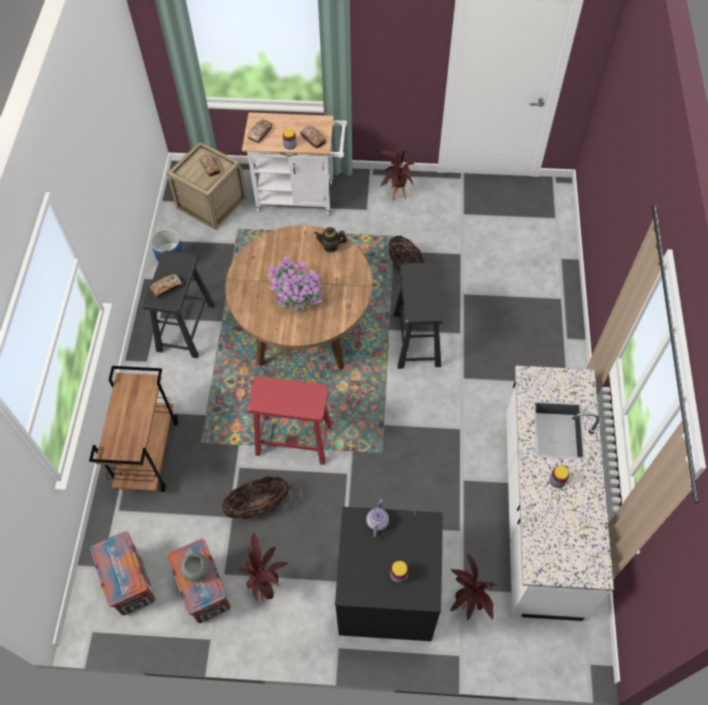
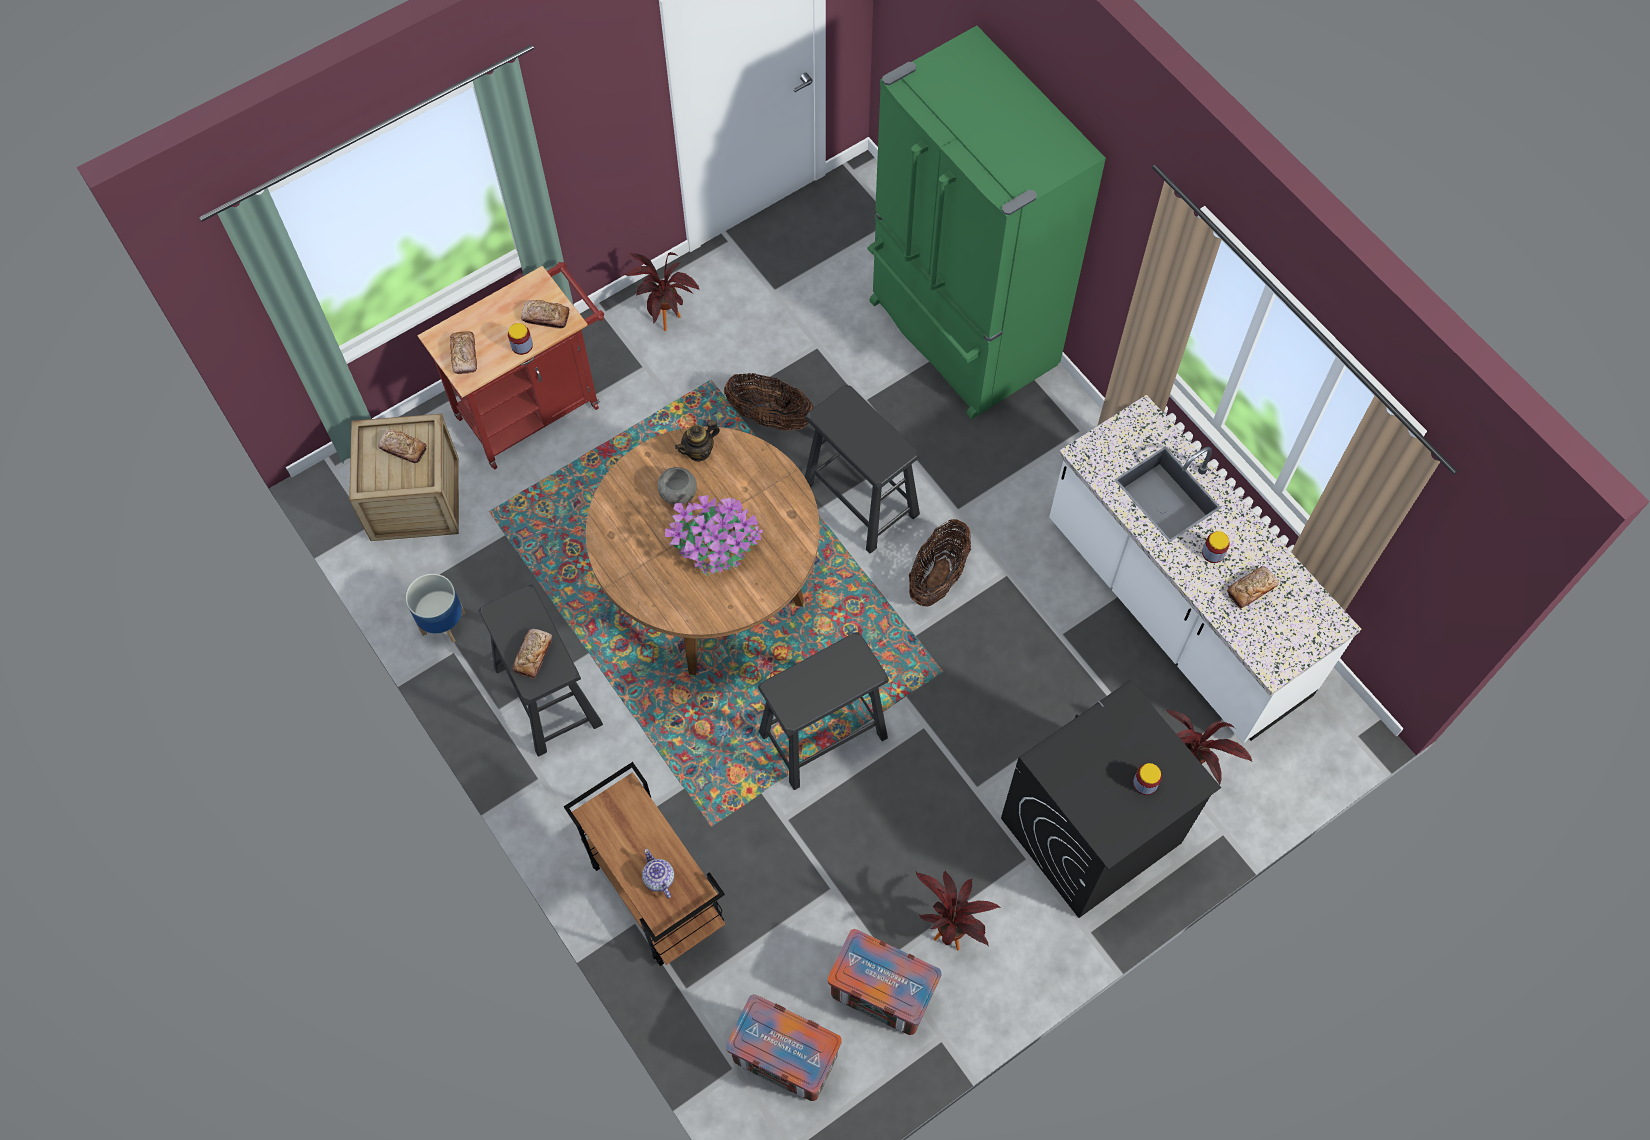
camera: 40 degrees left, 5 degrees up
grey bowl [179,553,209,582] -> grey bowl moved to [658,467,697,505]
basket [222,476,289,519] -> basket moved to [909,519,971,606]
white cart [242,113,347,215] -> red cart [418,262,604,470]
red stool [247,376,332,465] -> black stool [758,632,889,790]
teapot [366,499,389,537] -> teapot moved to [642,849,674,898]
none -> green fridge [867,26,1106,419]
none -> bread [1227,566,1279,609]

